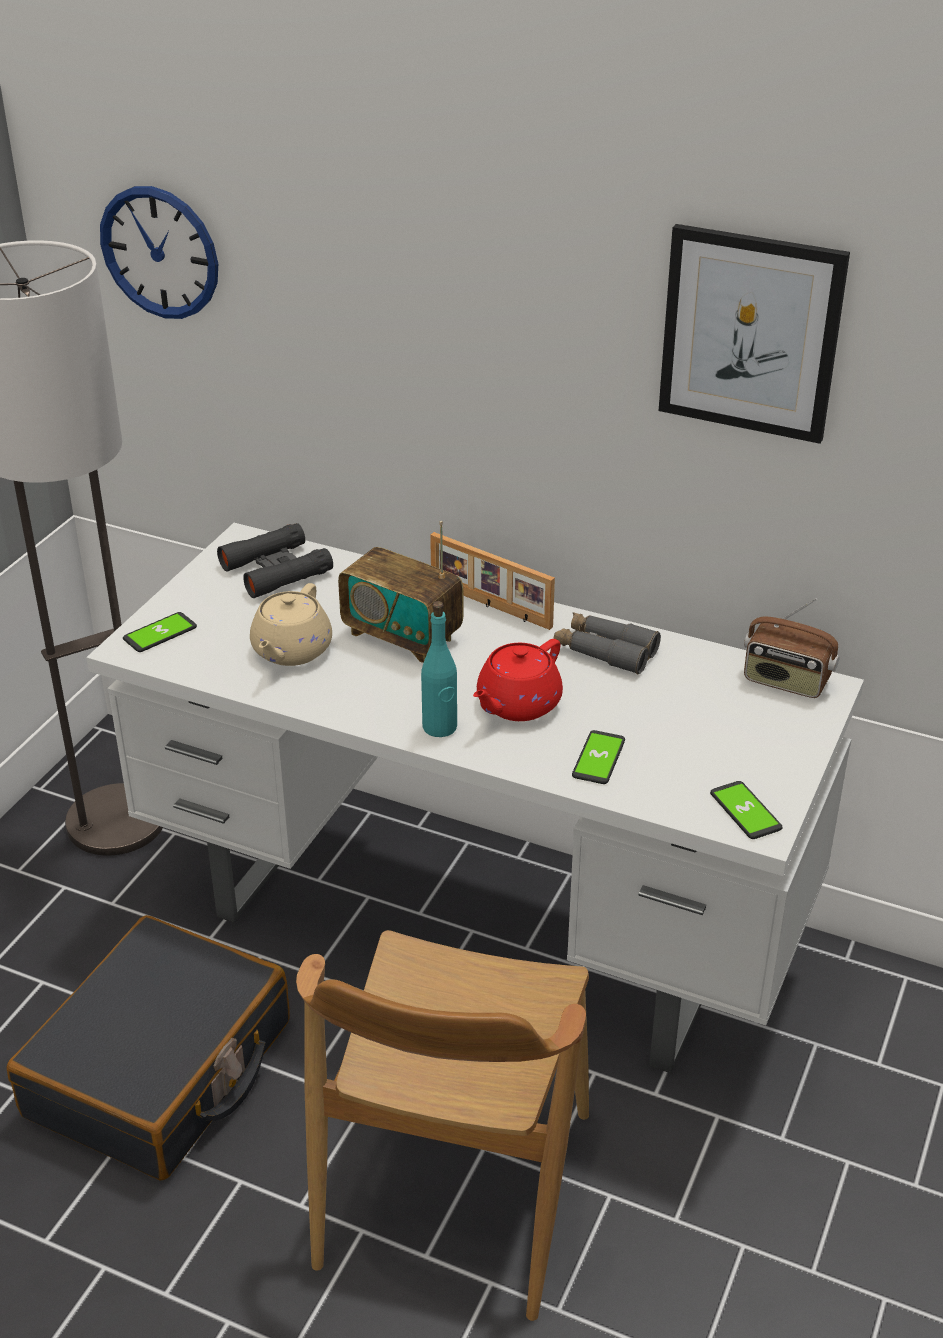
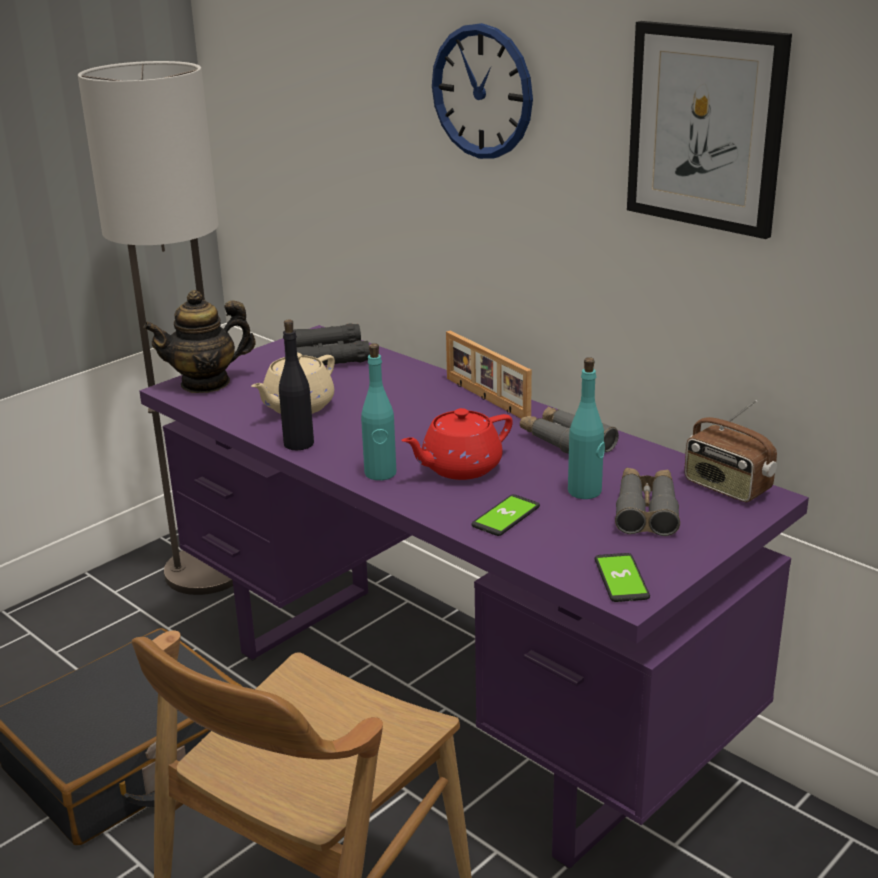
camera: 20 degrees right, 10 degrees down
white desk [86,523,864,1073] -> purple desk [139,325,809,869]
wall clock [100,186,218,319] -> wall clock moved to [432,23,533,159]
phone [123,612,197,652] -> teapot [143,290,256,393]
radio [338,521,463,663] -> none
none -> black bottle [279,320,314,450]
none -> turquoise bottle [568,357,605,499]
none -> grey binoculars [615,468,680,536]

